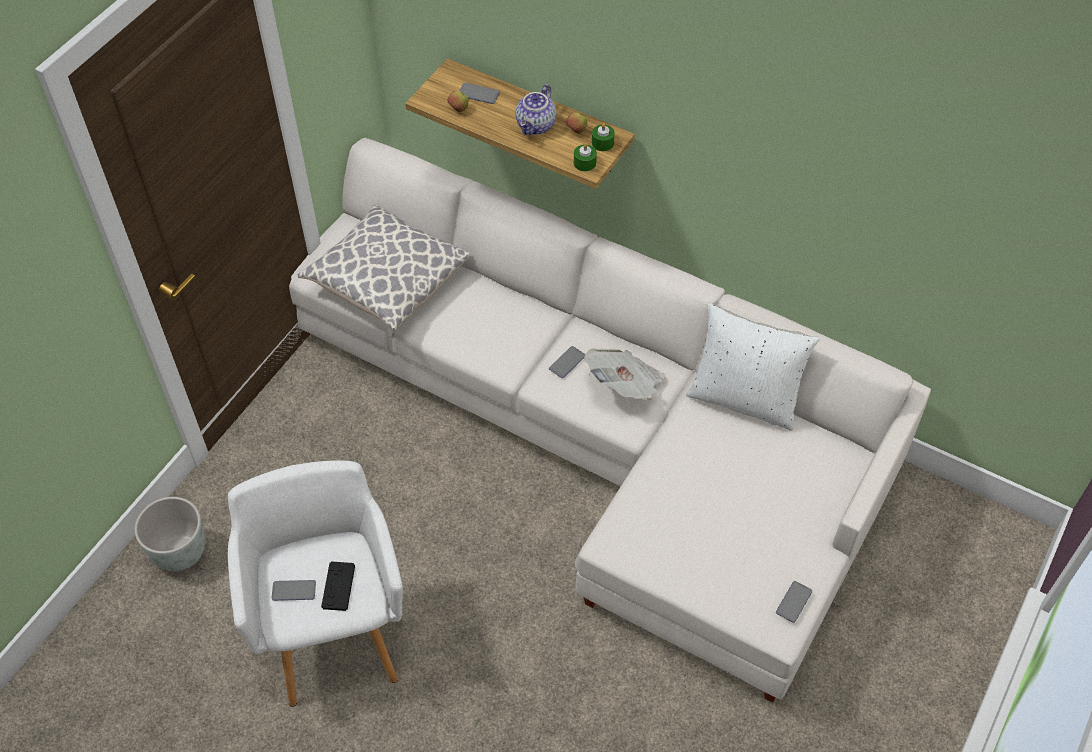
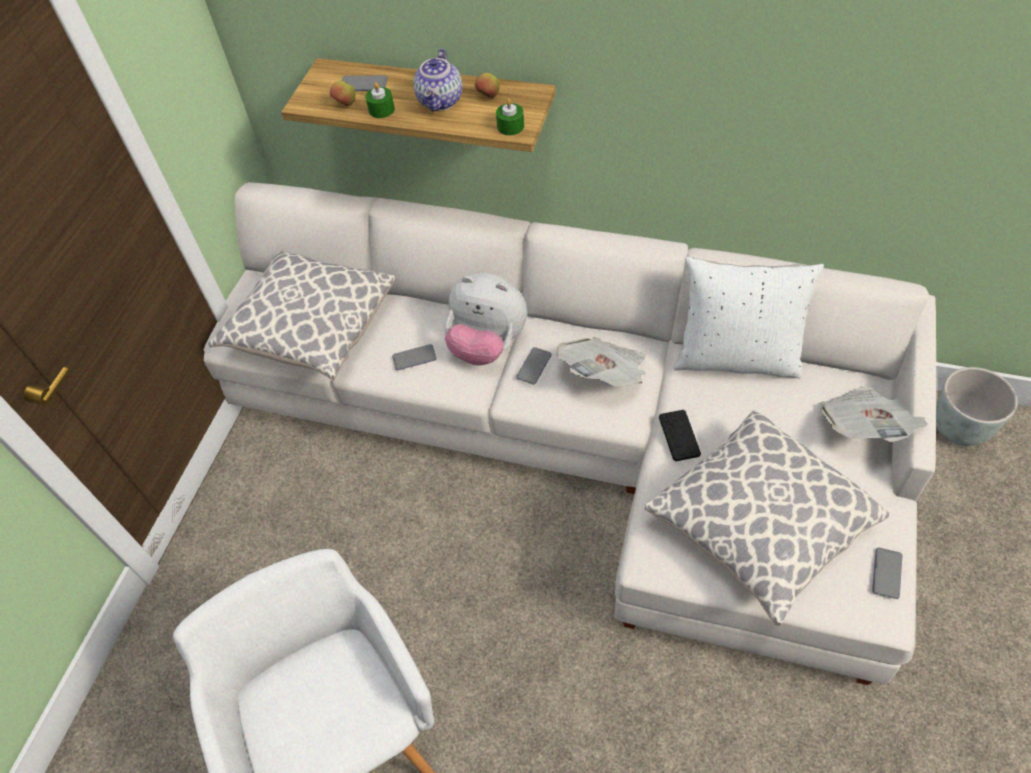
camera: 10 degrees left, 0 degrees up
grey planter [135,497,206,571] -> grey planter moved to [936,367,1018,446]
phone [272,580,316,601] -> phone moved to [392,344,437,370]
black game controller [321,562,355,611] -> black game controller moved to [659,410,701,462]
green candle [592,123,615,151] -> green candle moved to [365,83,395,118]
none -> plush toy [445,273,527,365]
none -> pillow [645,410,889,626]
none -> newspaper [819,386,928,442]

